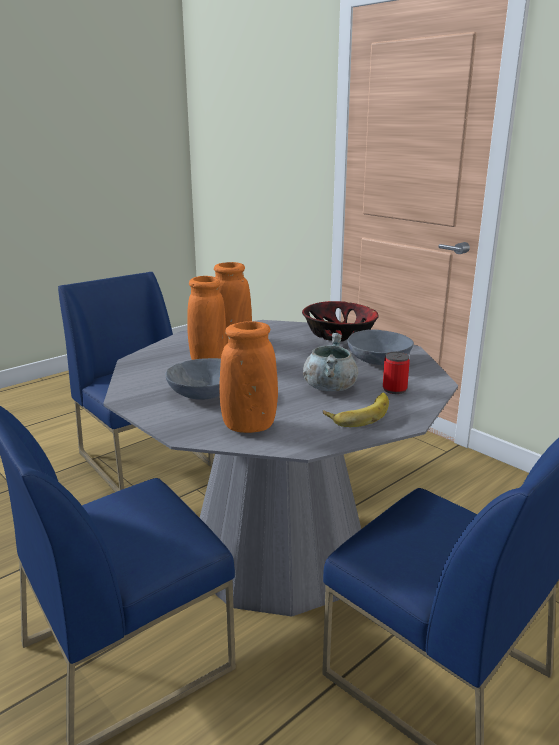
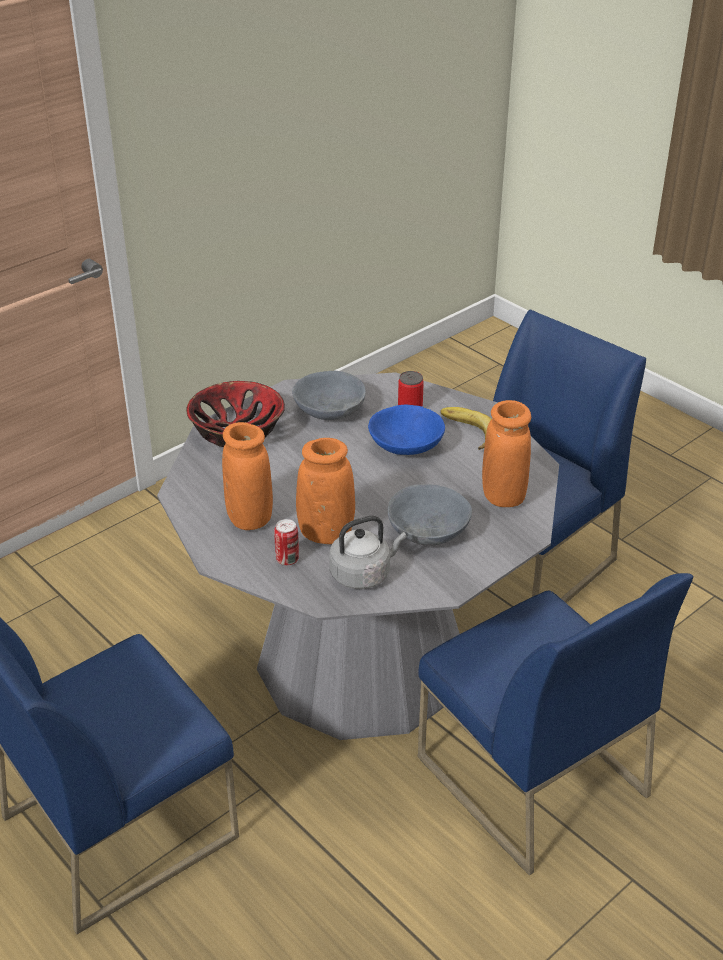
camera: 90 degrees left, 15 degrees up
grey cooking pot [303,333,358,391] -> blue bowl [368,405,445,455]
none -> can [274,519,299,565]
none -> grey kettle [329,516,406,589]

